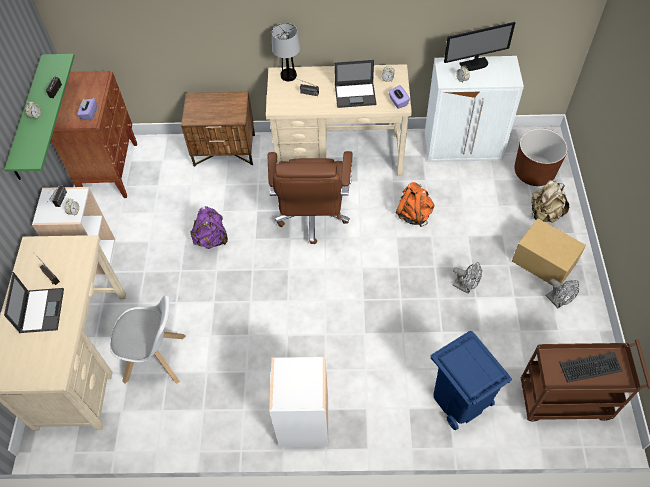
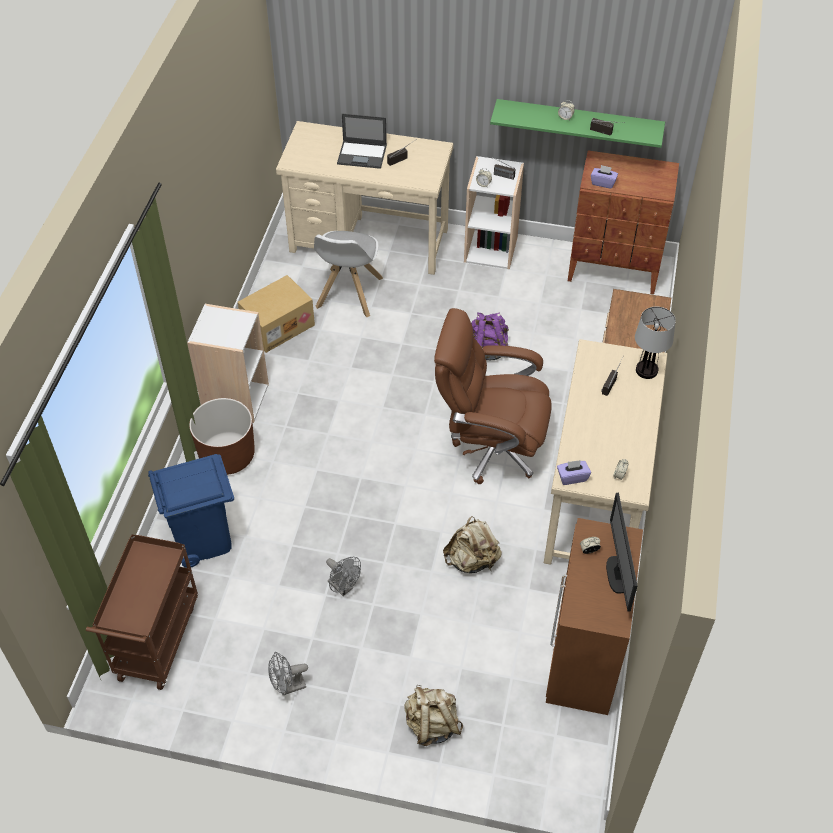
camera: 100 degrees right, 5 degrees down
laptop [334,60,376,108] -> none
orange backpack [396,182,434,227] -> beige backpack [443,516,502,573]
white cabinet [425,56,524,162] -> brown cabinet [546,518,643,715]
grey fan [452,262,482,294] -> grey fan turned 90 degrees counterclockwise [326,557,361,596]
cardboard box [512,218,586,286] -> cardboard box moved to [238,275,315,353]
brown planter [514,128,568,186] -> brown planter moved to [189,398,255,475]
keyboard [560,352,623,383] -> none

